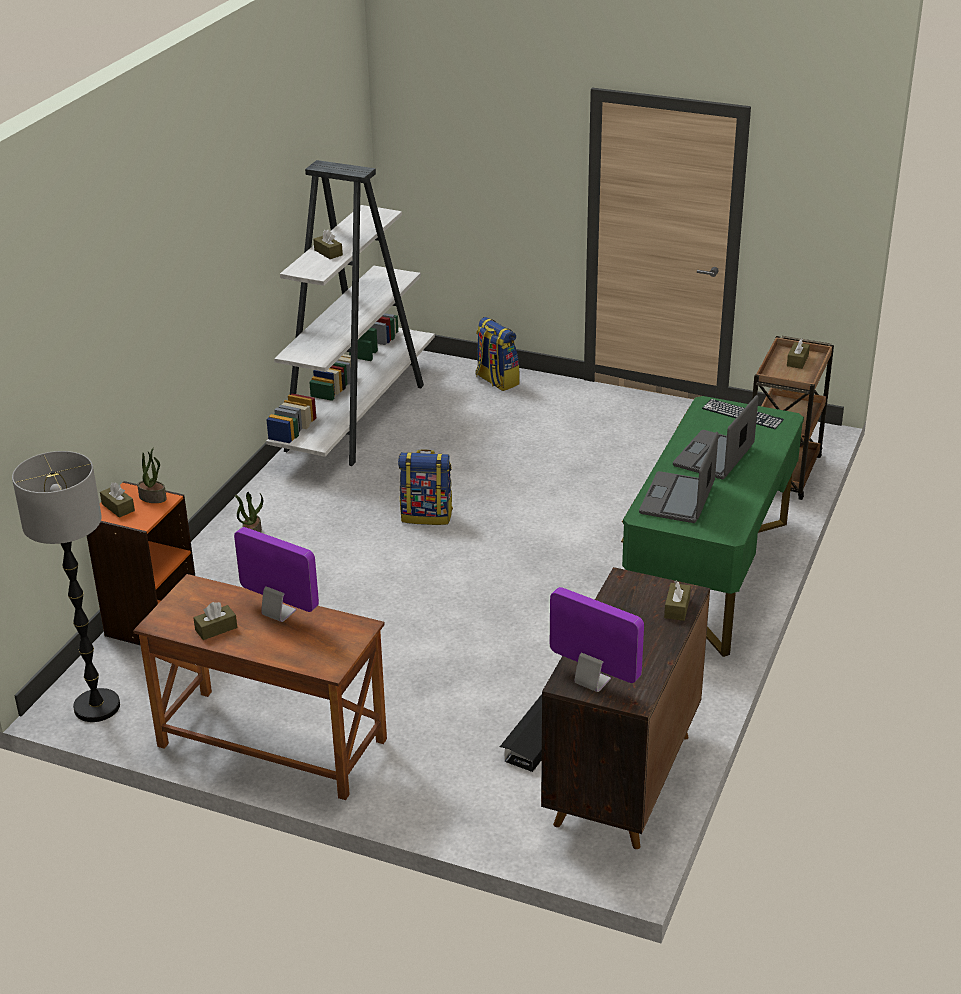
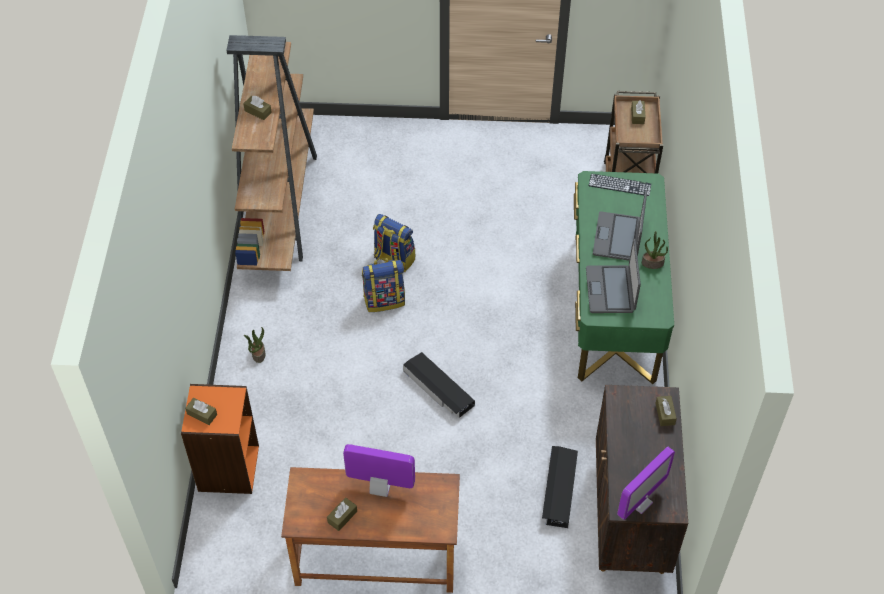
camera: 20 degrees left, 20 degrees up
floor lamp [12,451,120,722] -> none
potted plant [137,447,167,503] -> potted plant moved to [642,231,668,269]
white bookcase [266,160,435,466] -> brown bookcase [227,35,317,271]
backpack [475,317,519,391] -> backpack moved to [373,214,415,272]
monitor [550,587,644,692] -> monitor turned 120 degrees clockwise [617,447,675,520]
none -> black storage box [403,352,475,418]

